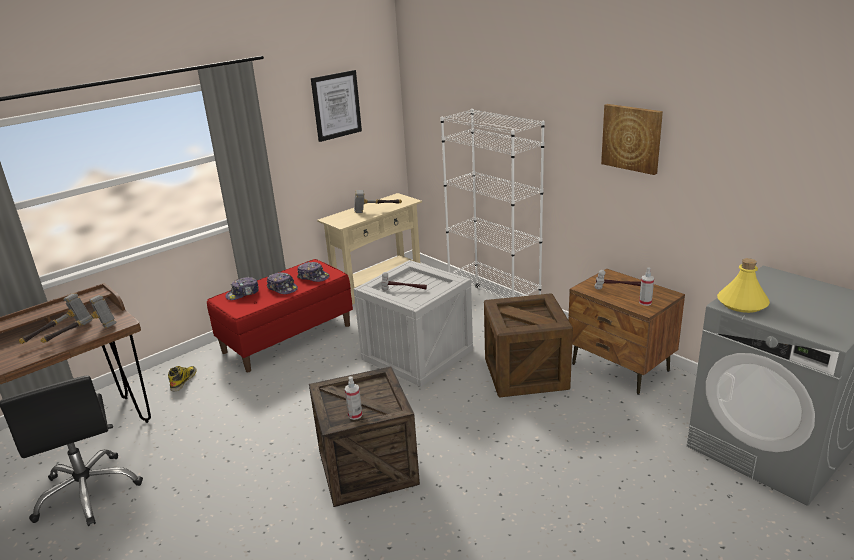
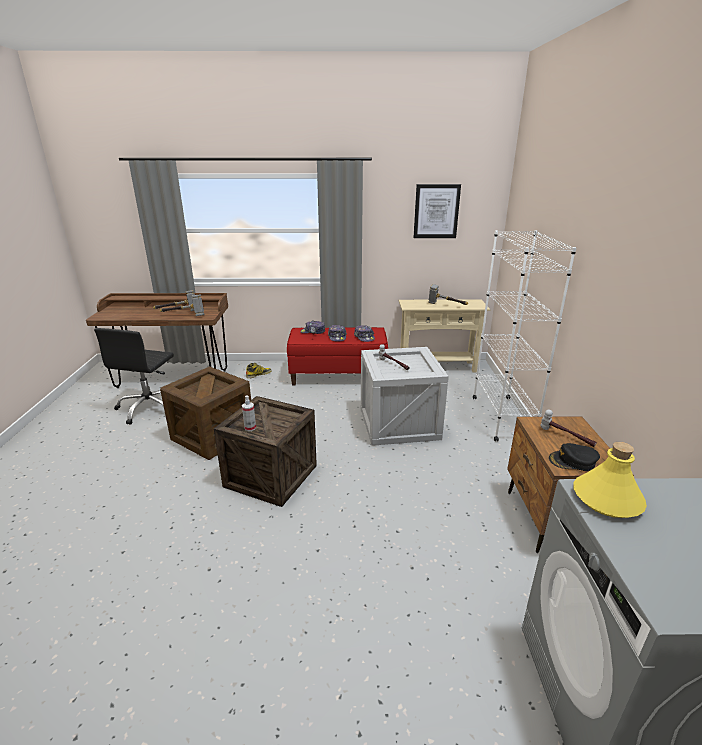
camera: 40 degrees right, 0 degrees up
crate [484,293,573,397] -> crate moved to [160,366,251,460]
picture [601,104,663,175] -> none
spray bottle [639,267,654,306] -> black cap [549,443,600,471]

